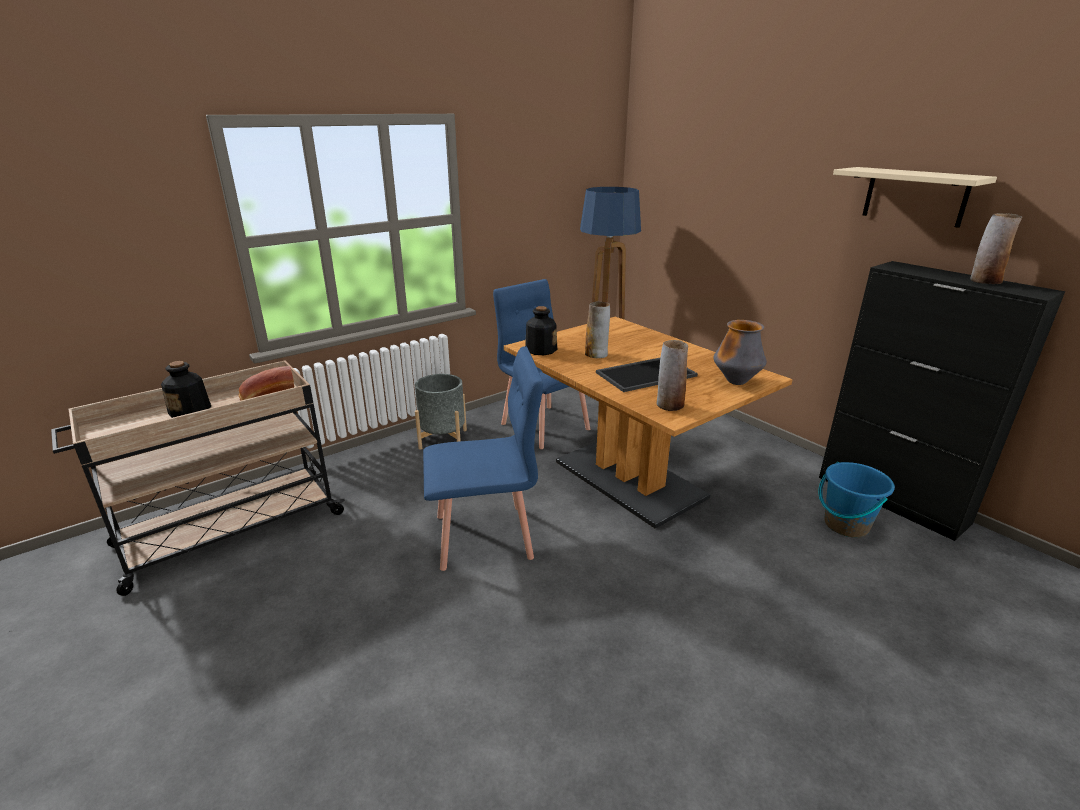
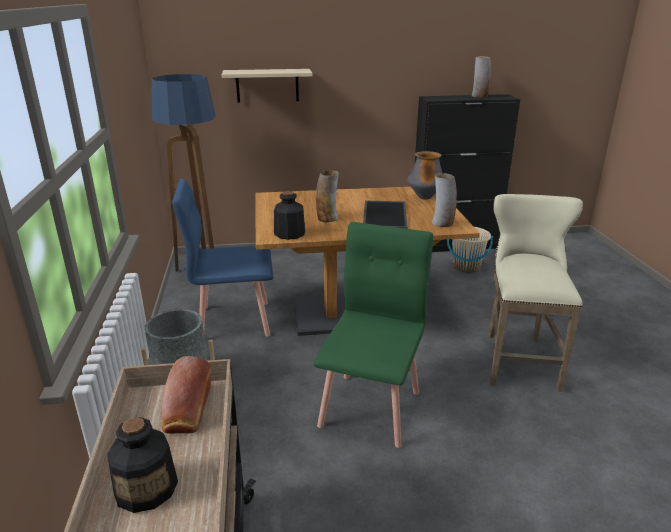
camera: 60 degrees left, 0 degrees up
blue chair [423,346,543,571] -> green chair [314,222,433,448]
blue bucket [818,462,895,538] -> beige bucket [447,227,493,273]
beige shelf [833,167,997,228] -> beige shelf moved to [222,69,313,103]
none -> beige stool [488,194,583,392]

